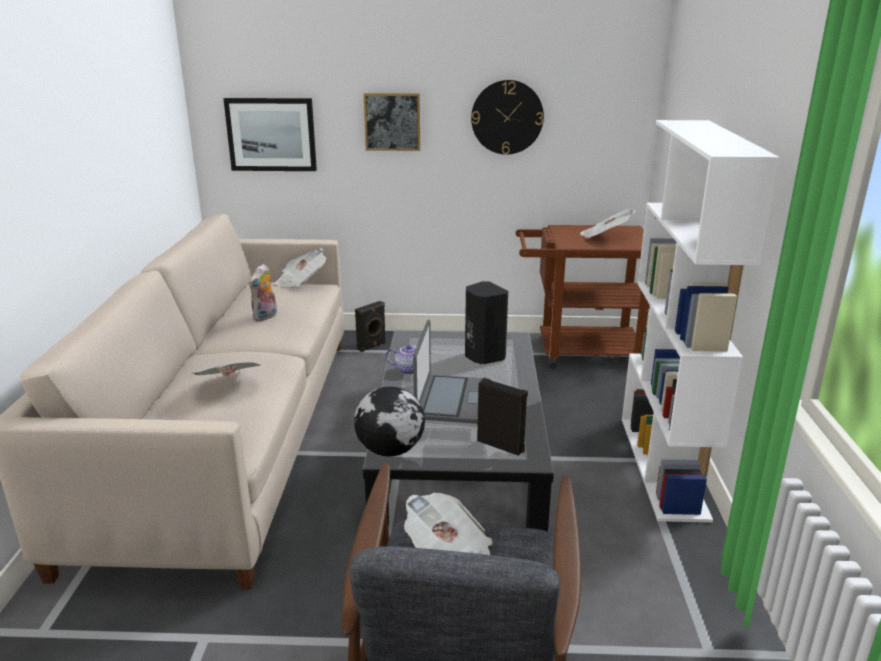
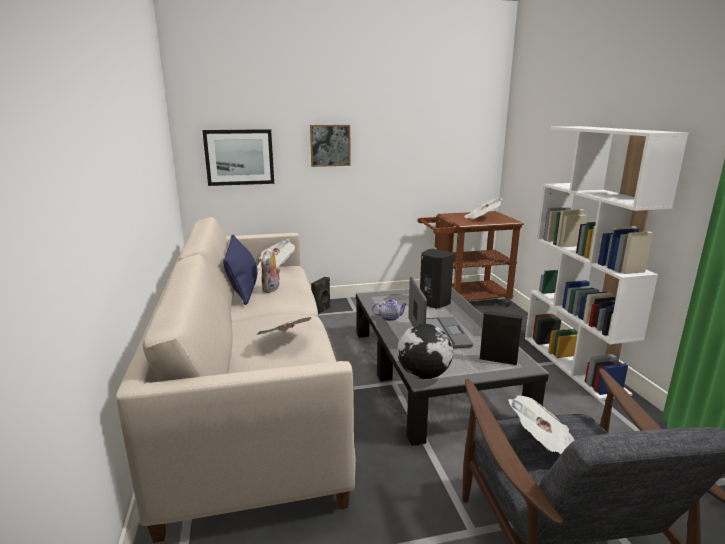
camera: 15 degrees left, 5 degrees down
wall clock [471,80,544,155] -> none
none -> blue pillow [223,235,258,305]

